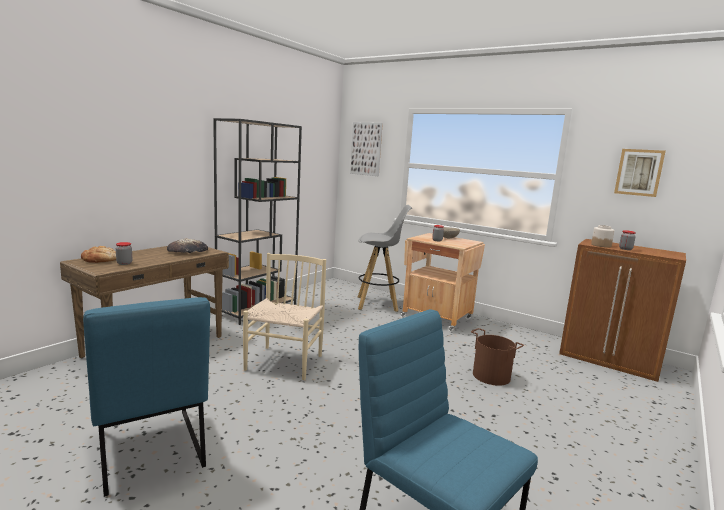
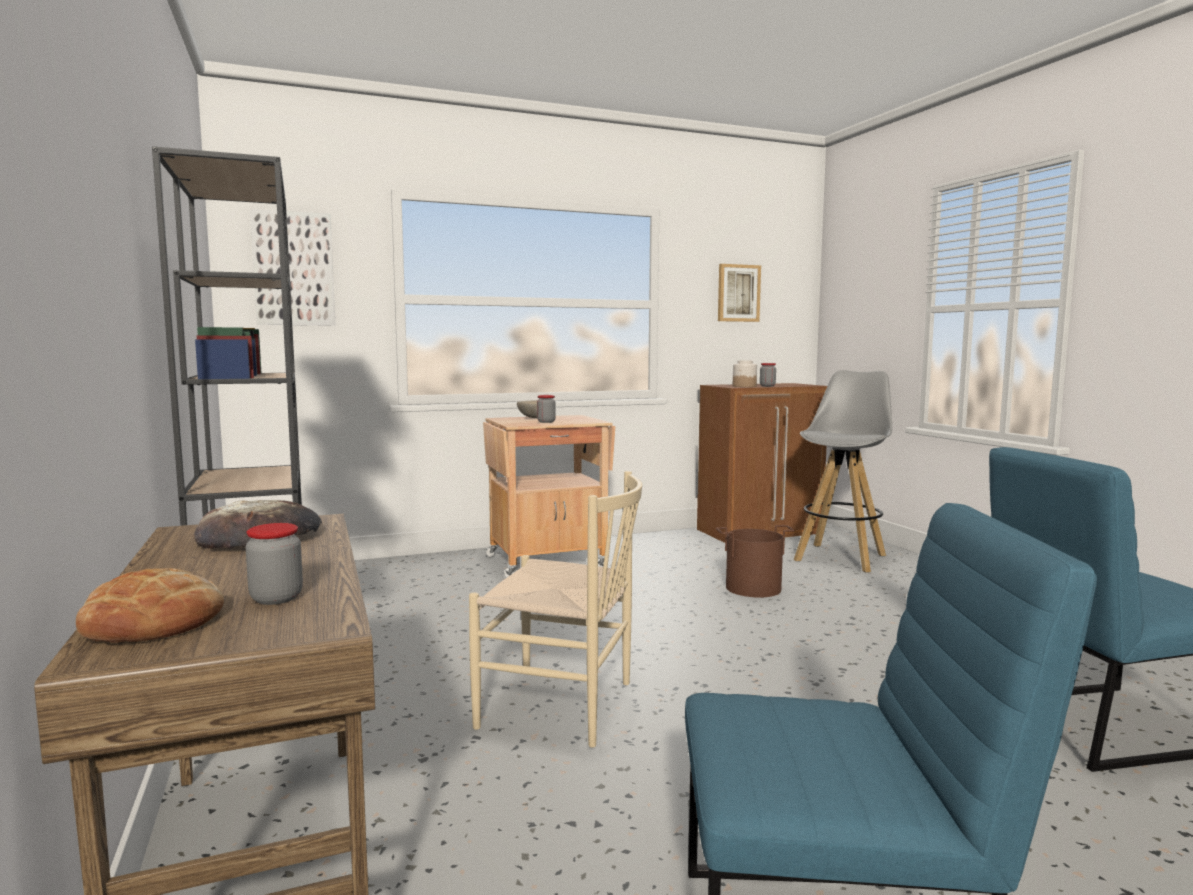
camera: 55 degrees left, 5 degrees down
beige chair [243,253,326,380] -> beige chair turned 150 degrees clockwise [469,471,642,748]
grey stool [358,205,412,312] -> grey stool moved to [794,370,892,573]

